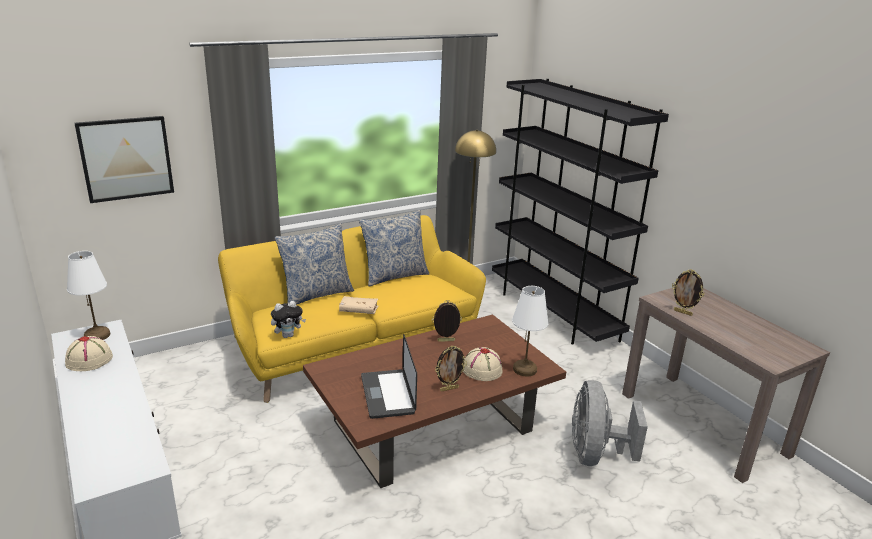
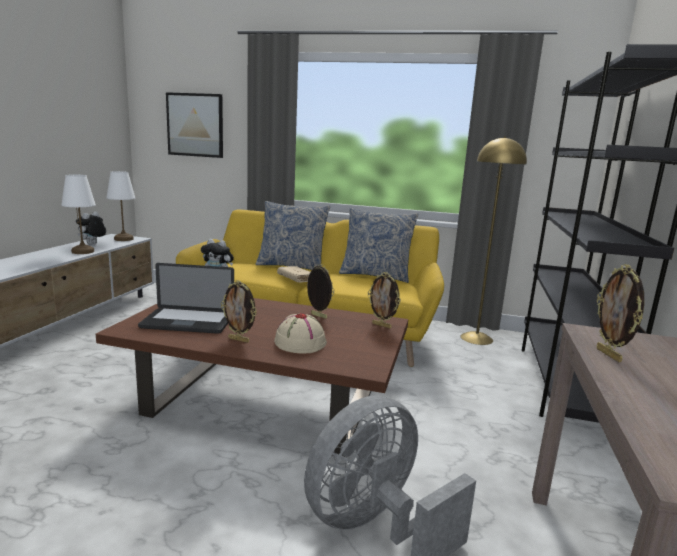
camera: 45 degrees right, 10 degrees down
beige hat [65,336,113,371] -> plush toy [76,211,106,244]
laptop [361,334,417,419] -> laptop turned 120 degrees counterclockwise [138,263,234,334]
white table lamp [512,286,549,377] -> white table lamp moved to [61,175,96,254]
none -> picture frame [368,272,401,329]

